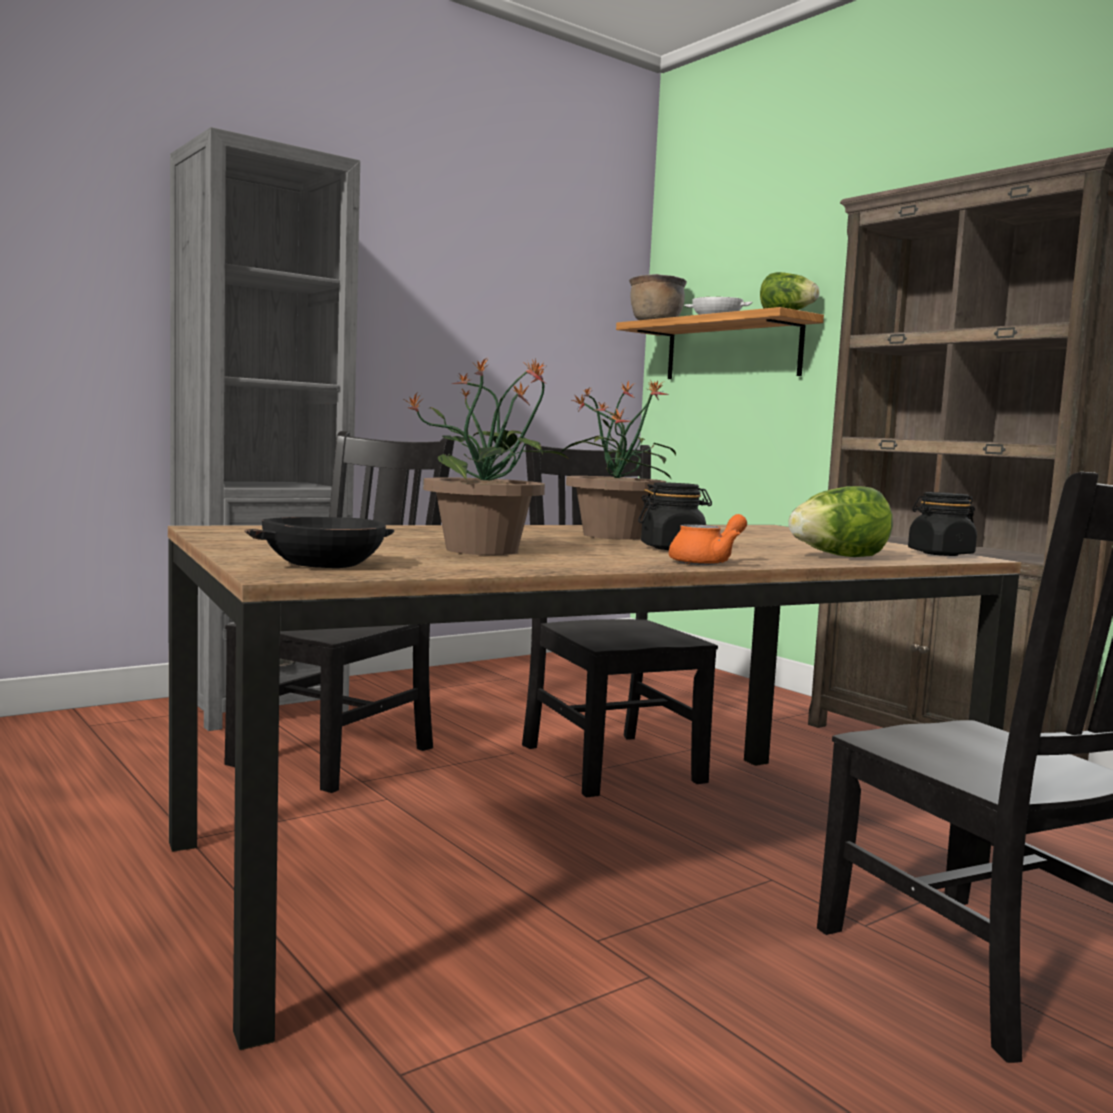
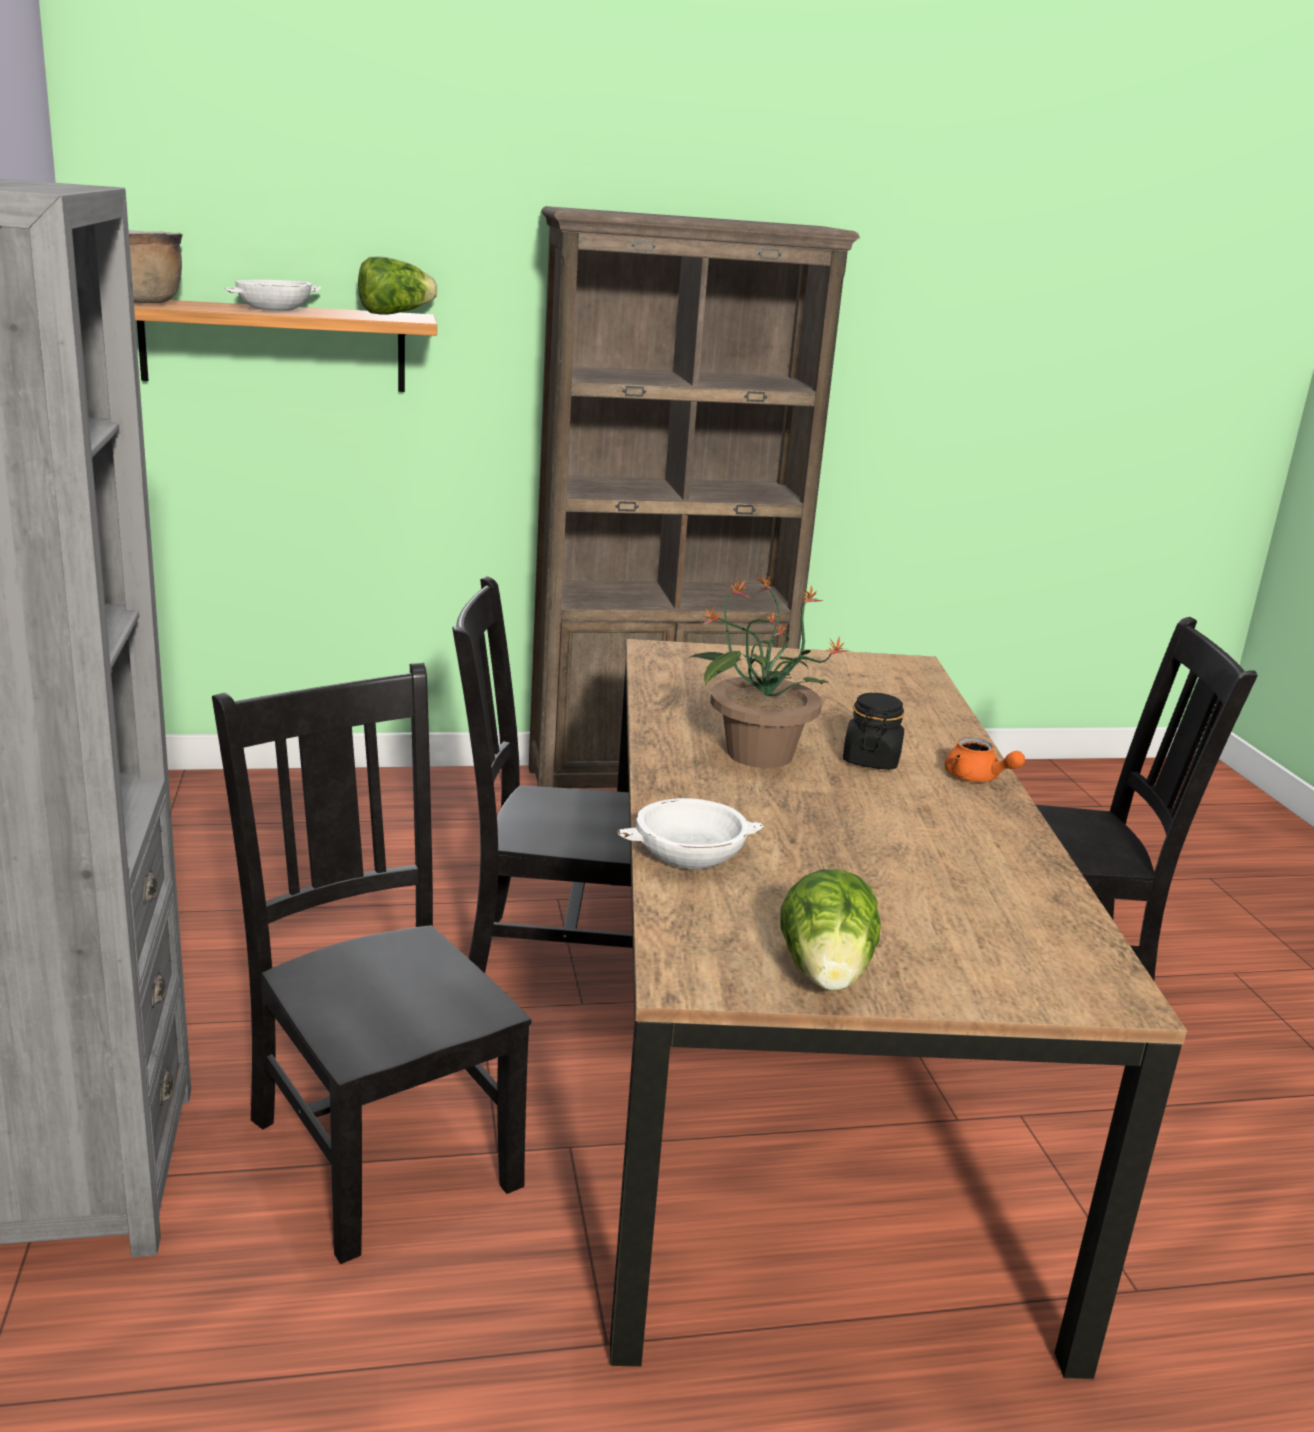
camera: 65 degrees left, 15 degrees up
black bowl [245,517,394,568] -> none
potted plant [405,358,567,555] -> none
orange teapot [669,514,747,565] -> orange teapot turned 150 degrees clockwise [944,738,1025,782]
lettuce [788,486,893,557] -> lettuce moved to [780,869,881,991]
black jar [908,492,977,556] -> none
none -> white bowl [616,798,764,870]

